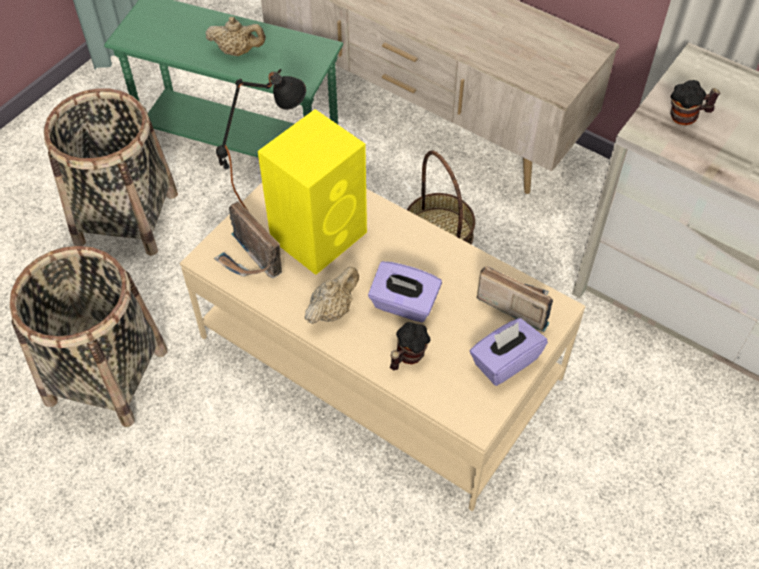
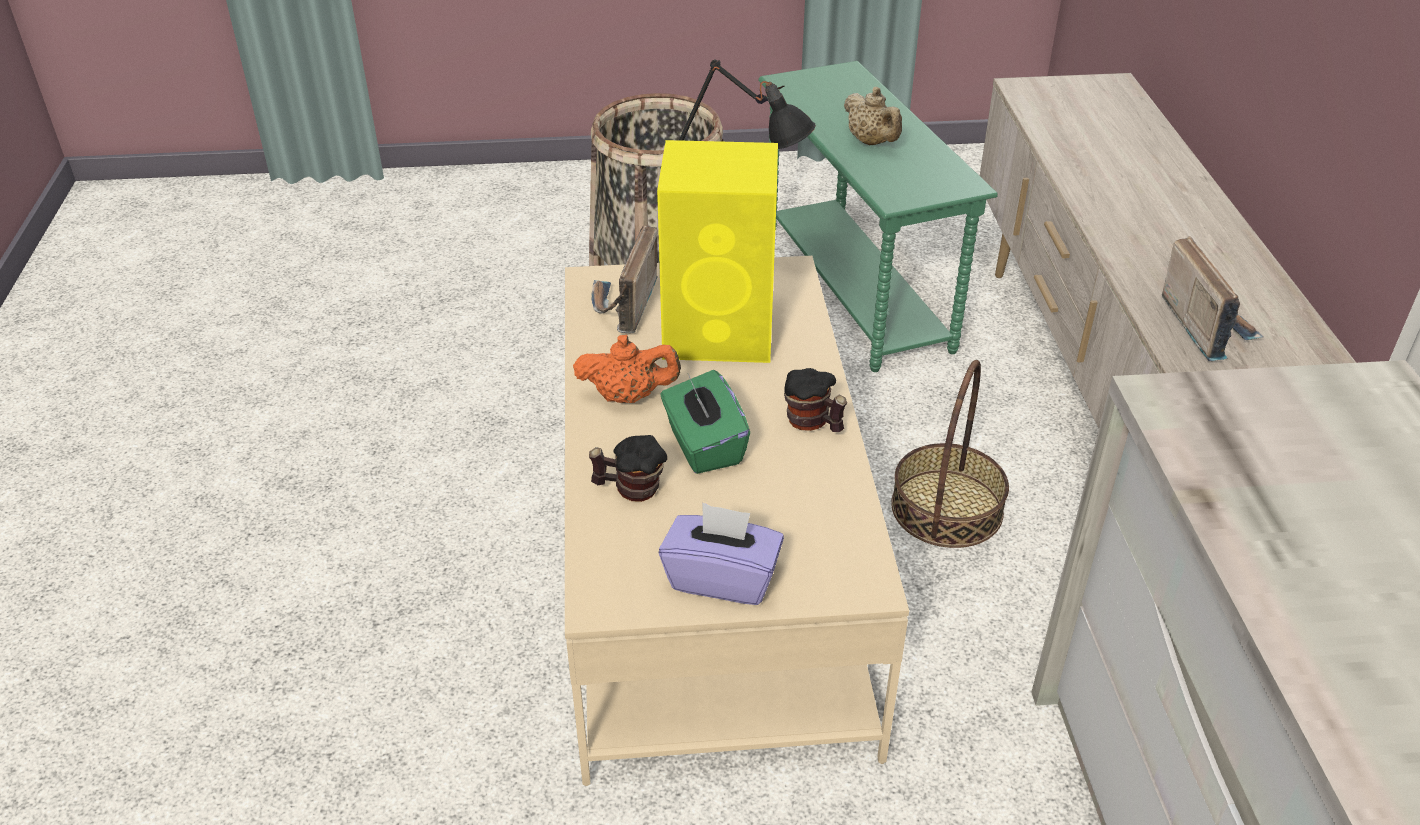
camera: 50 degrees right, 15 degrees down
basket [10,246,167,427] -> none
beige teapot [305,267,359,324] -> orange teapot [573,335,681,403]
purple tissue box [368,261,442,322] -> green tissue box [660,370,750,474]
radio [477,266,553,332] -> radio moved to [1162,236,1264,361]
mug [670,80,720,125] -> mug moved to [784,368,847,432]

